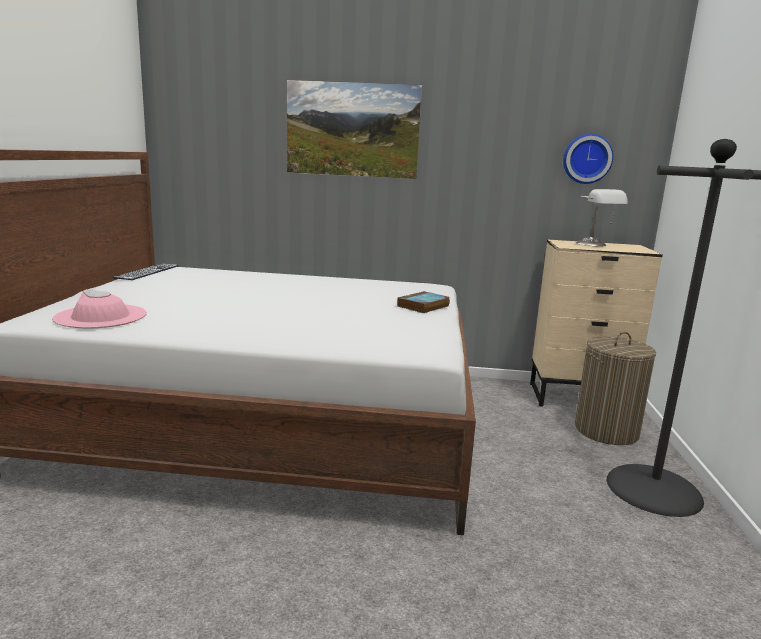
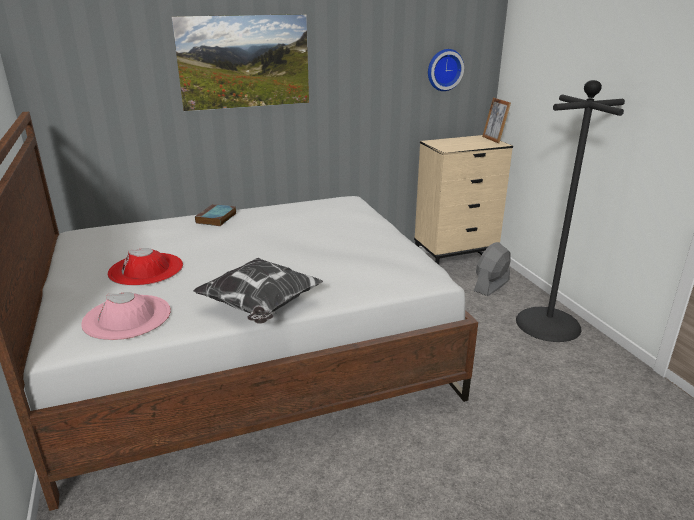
camera: 25 degrees left, 10 degrees up
keyboard [113,264,179,280] -> none
book [397,291,450,313] -> book moved to [195,204,237,226]
laundry basket [575,332,656,445] -> grey fan [474,242,511,296]
white table lamp [576,189,628,246] -> none
none -> red hat [107,248,183,286]
none -> pillow [193,258,323,324]
none -> picture frame [482,98,511,143]

